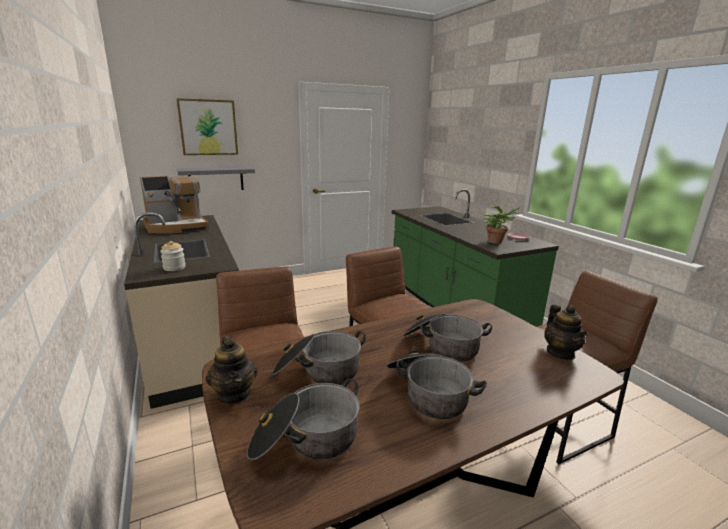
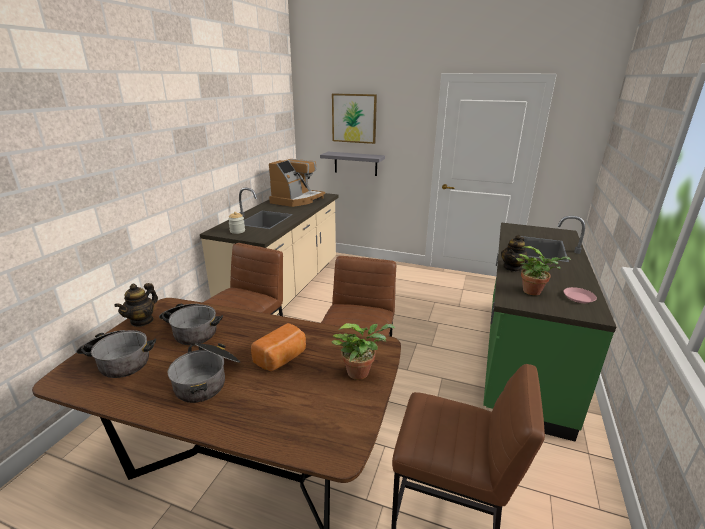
camera: 45 degrees right, 5 degrees up
coffee machine [140,176,209,233] -> coffee machine turned 75 degrees counterclockwise [269,159,325,207]
cooking pot [402,313,493,362] -> bread [251,323,306,371]
teapot [544,304,588,360] -> teapot moved to [501,235,528,272]
none -> potted plant [331,323,395,380]

